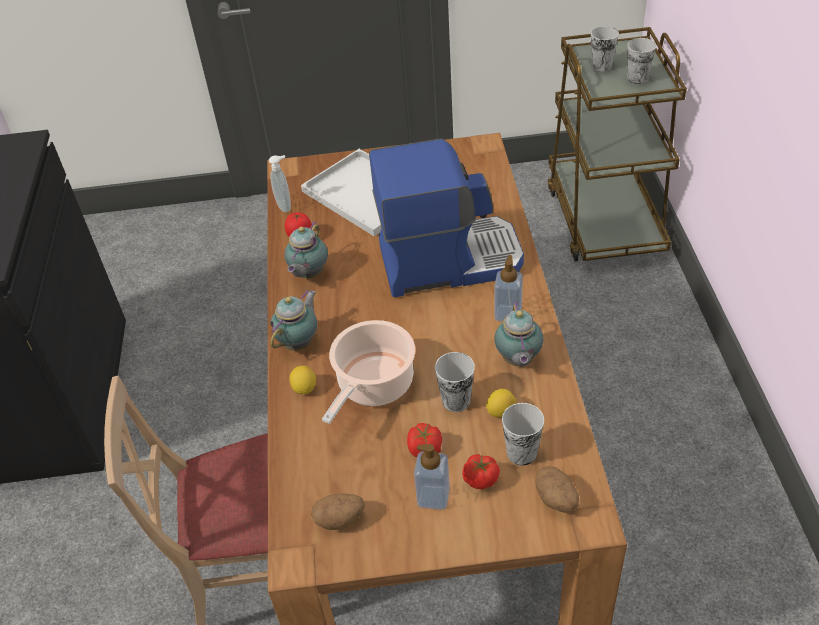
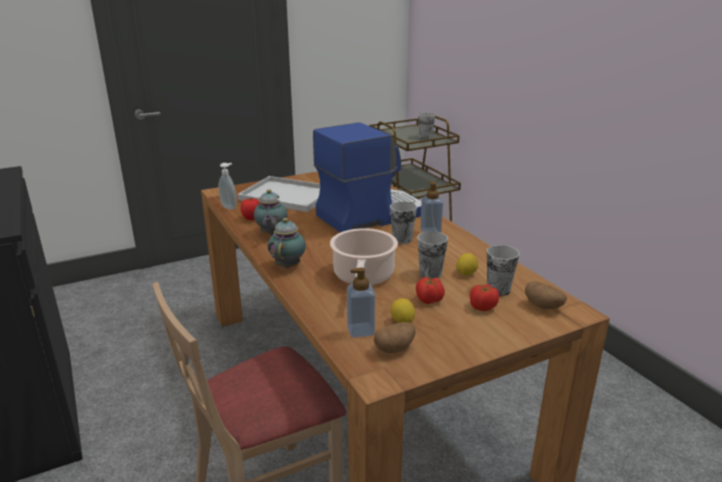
camera: 25 degrees left, 20 degrees down
lemon [289,366,316,394] -> lemon moved to [390,298,415,323]
soap dispenser [414,444,450,510] -> soap dispenser moved to [347,268,376,338]
teapot [495,301,544,367] -> none
cup [591,26,619,71] -> cup moved to [390,201,417,244]

